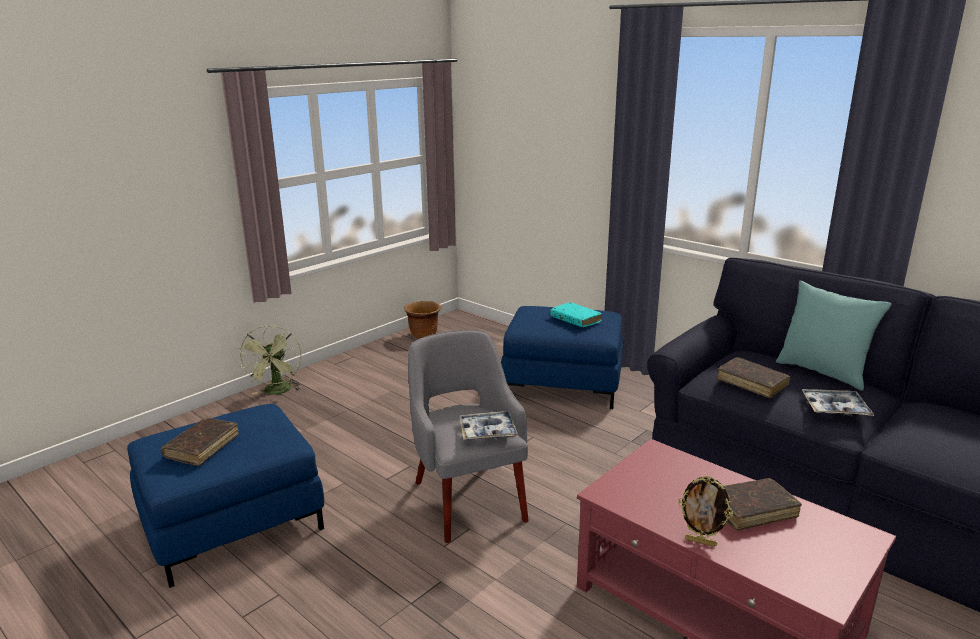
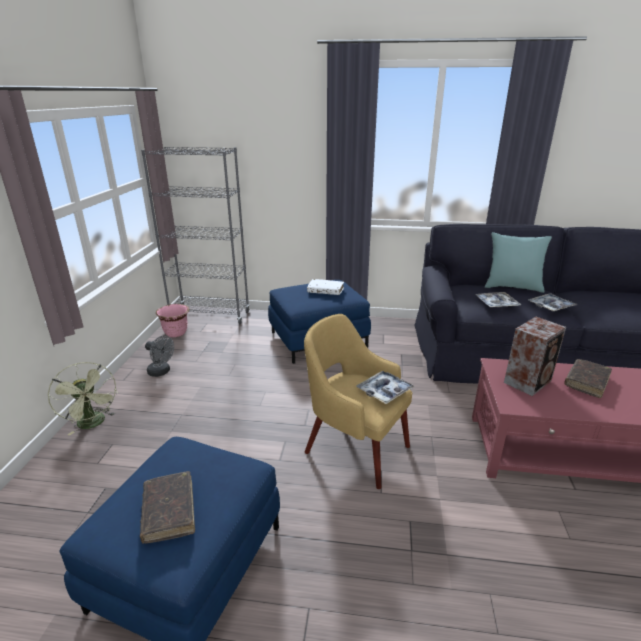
camera: 35 degrees left, 5 degrees up
brown planter [404,301,441,339] -> pink planter [156,304,189,337]
grey armchair [408,330,529,543] -> yellow armchair [304,314,412,489]
turquoise book [550,302,602,327] -> white book [307,279,344,295]
picture frame [678,476,733,547] -> none
brown book [717,357,790,398] -> tray [474,292,521,307]
none -> grey bookcase [141,147,249,325]
none -> grey fan [145,336,174,377]
none -> speaker [504,317,566,396]

